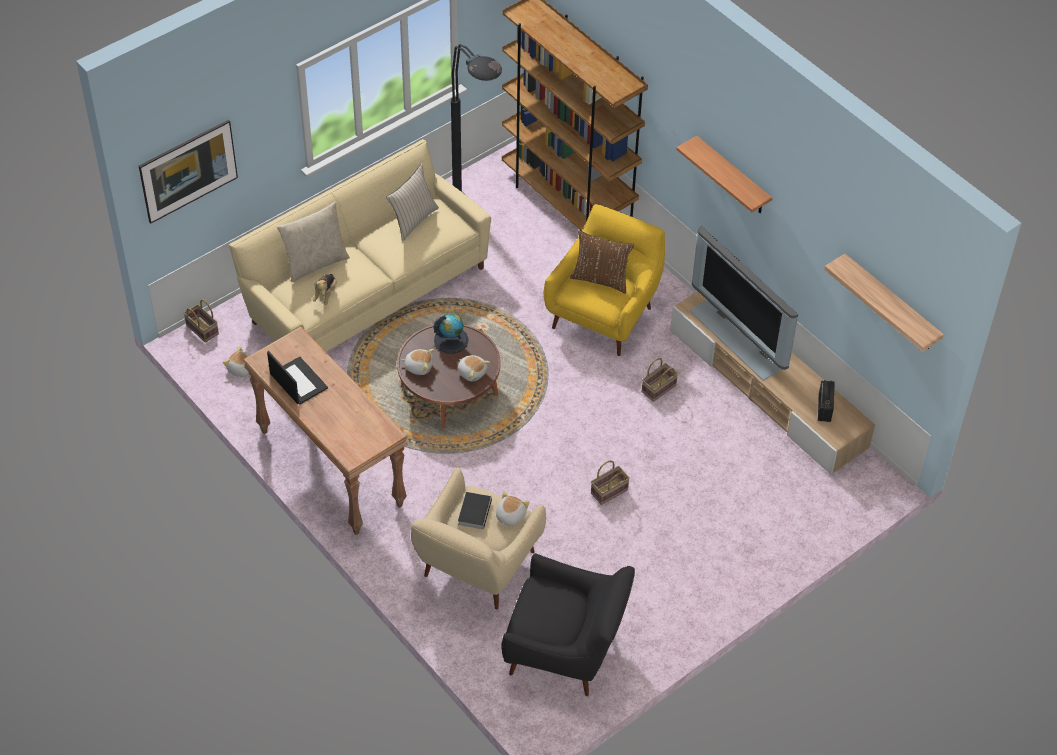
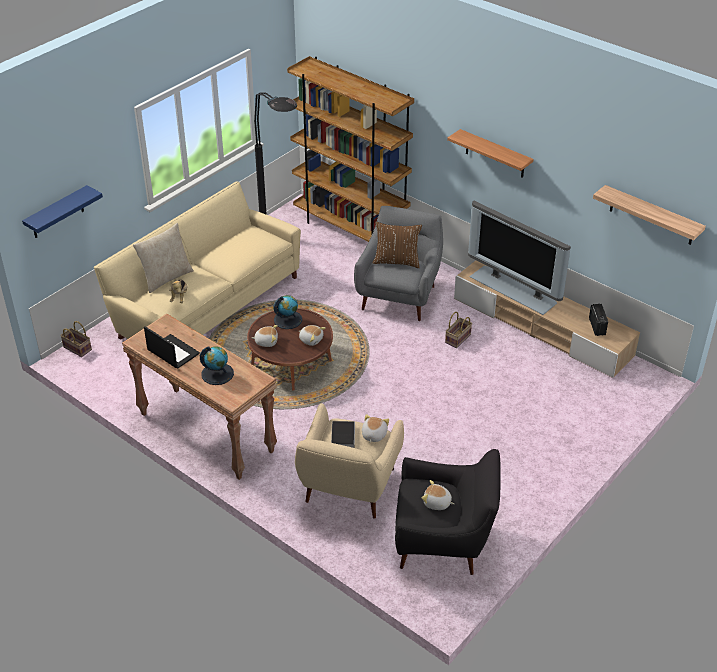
camera: 10 degrees left, 10 degrees down
picture [139,120,238,224] -> blue shelf [22,185,103,238]
plush toy [223,346,250,377] -> plush toy moved to [422,480,454,510]
beige pillow [386,164,439,241] -> none
yellow armchair [544,204,665,356] -> grey armchair [354,206,443,321]
basket [591,461,630,505] -> none
none -> globe [200,346,234,385]

